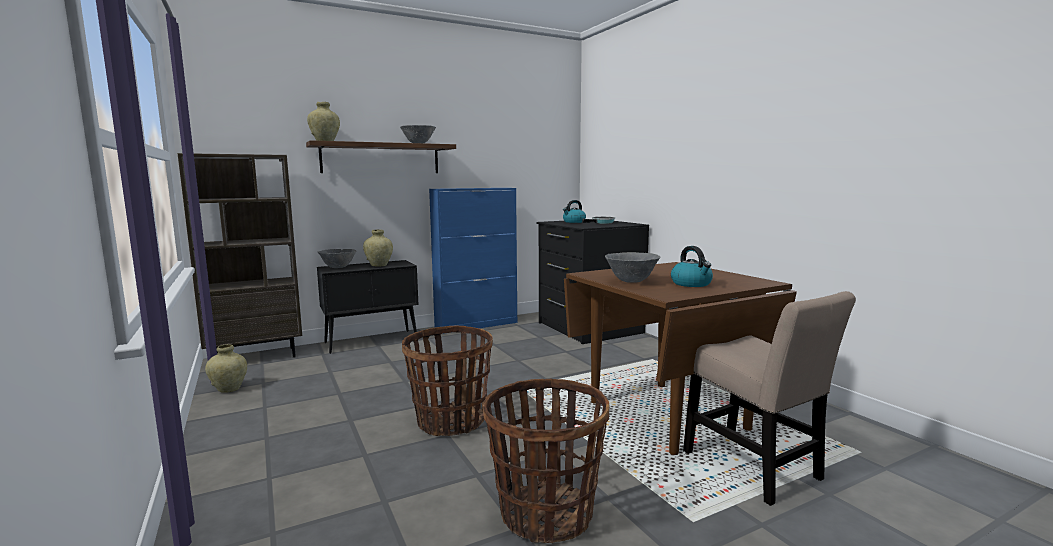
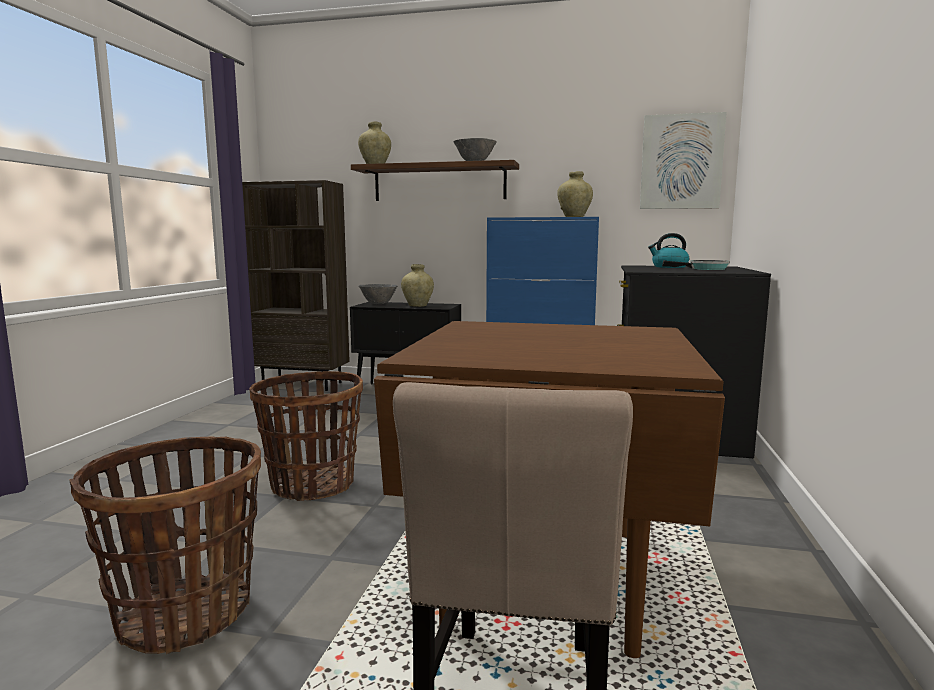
camera: 40 degrees right, 0 degrees up
beige vase [205,344,247,393] -> beige vase moved to [557,171,593,217]
grey bowl [605,252,661,283] -> none
kettle [671,246,713,287] -> none
none -> picture [640,112,727,209]

